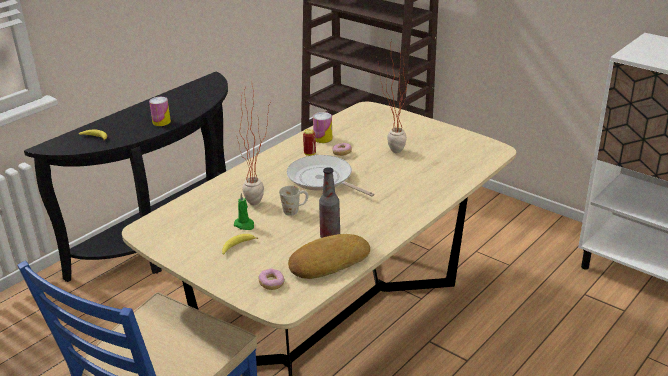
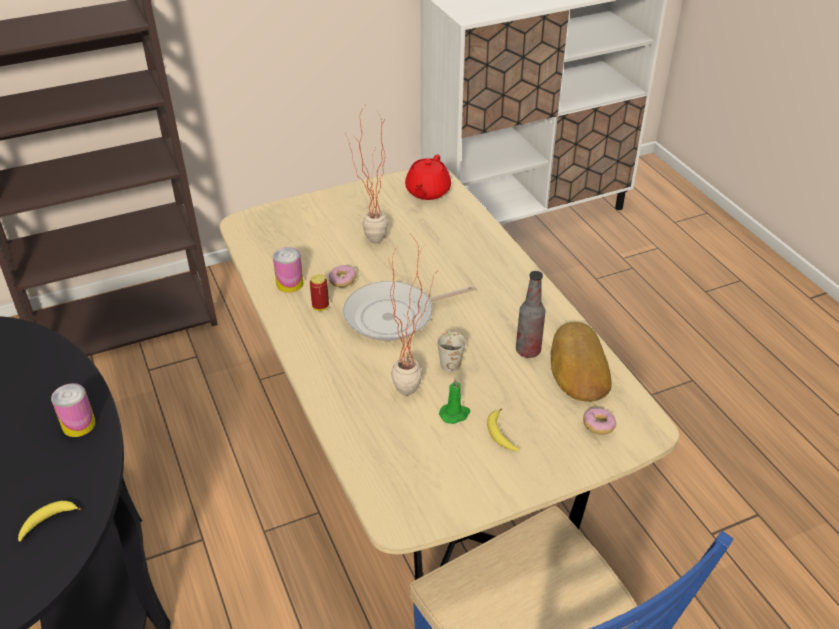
camera: 65 degrees left, 10 degrees up
none -> red teapot [405,155,451,200]

